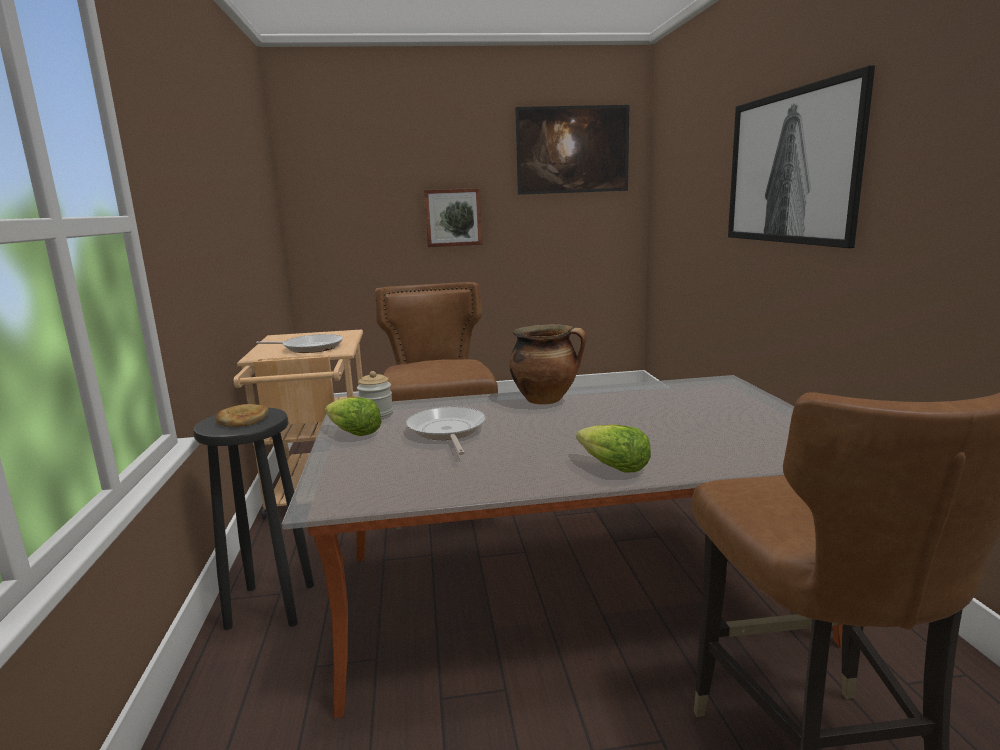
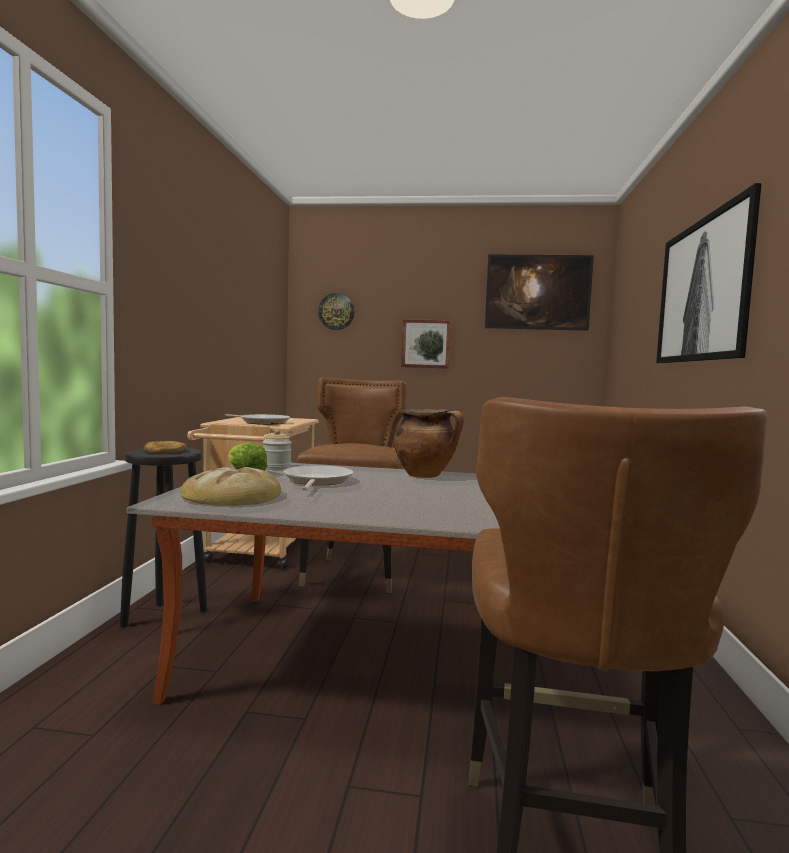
camera: 15 degrees right, 10 degrees down
lettuce [576,424,651,473] -> none
none -> bread [180,467,281,506]
none -> wall clock [318,293,354,330]

